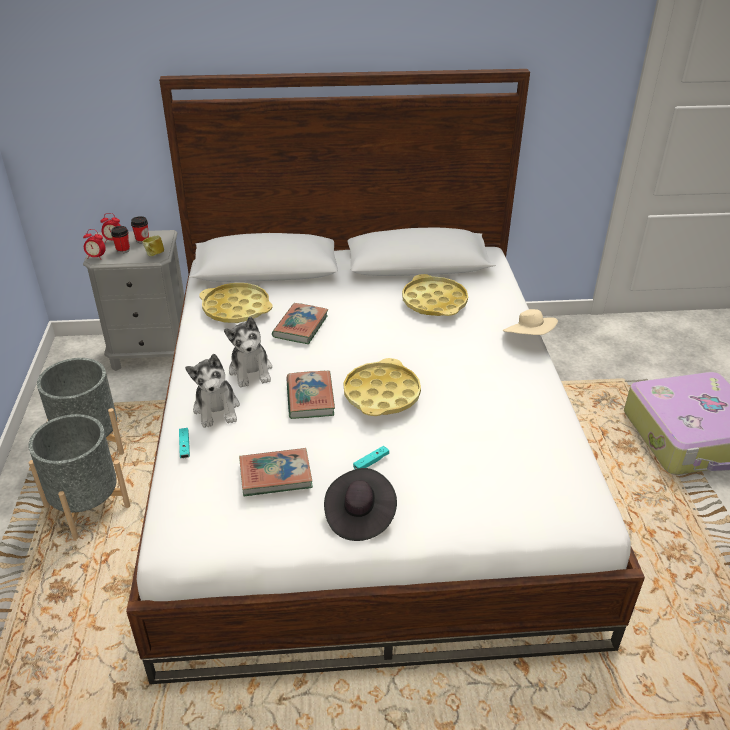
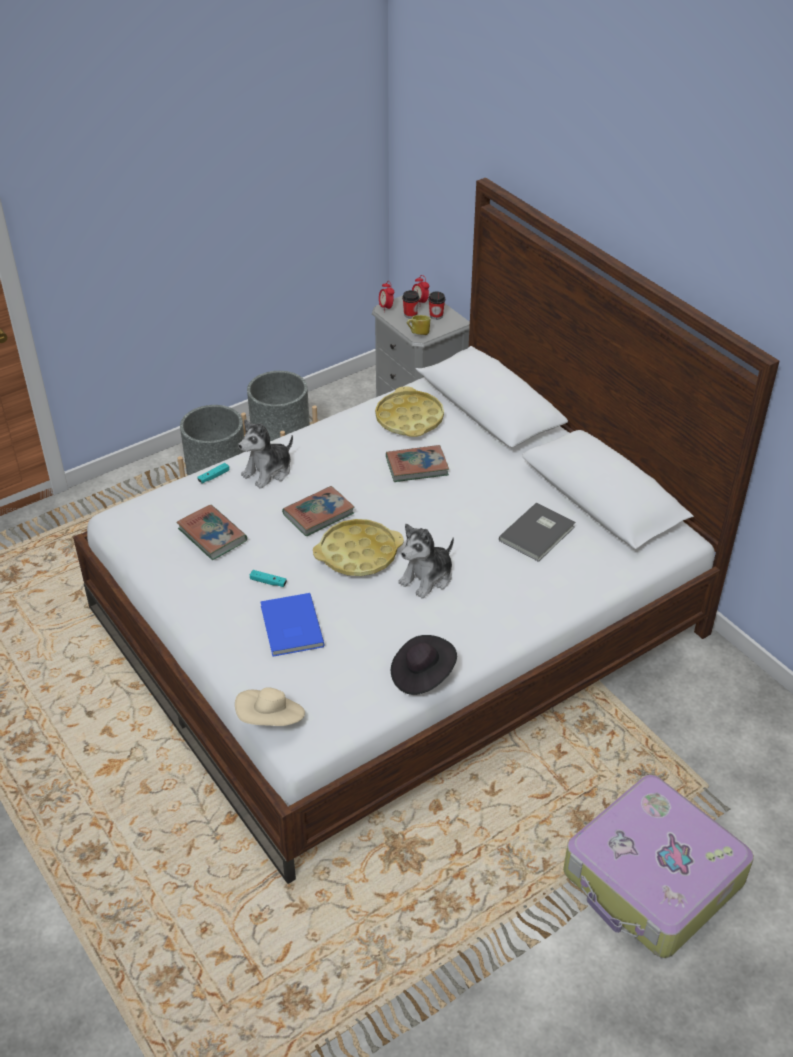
camera: 60 degrees right, 5 degrees up
plush toy [224,317,272,387] -> plush toy moved to [398,524,454,598]
black hat [324,468,397,541] -> black hat moved to [391,635,457,695]
yellow tray [402,274,468,316] -> grey book [499,503,575,562]
beige hat [503,309,558,335] -> beige hat moved to [235,687,305,726]
none -> blue book [260,593,325,656]

